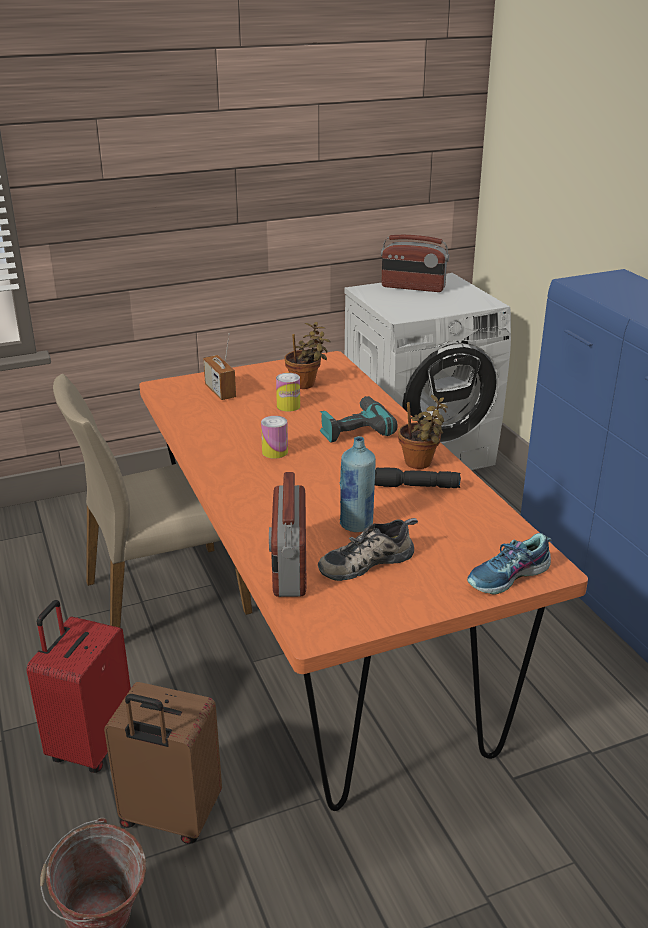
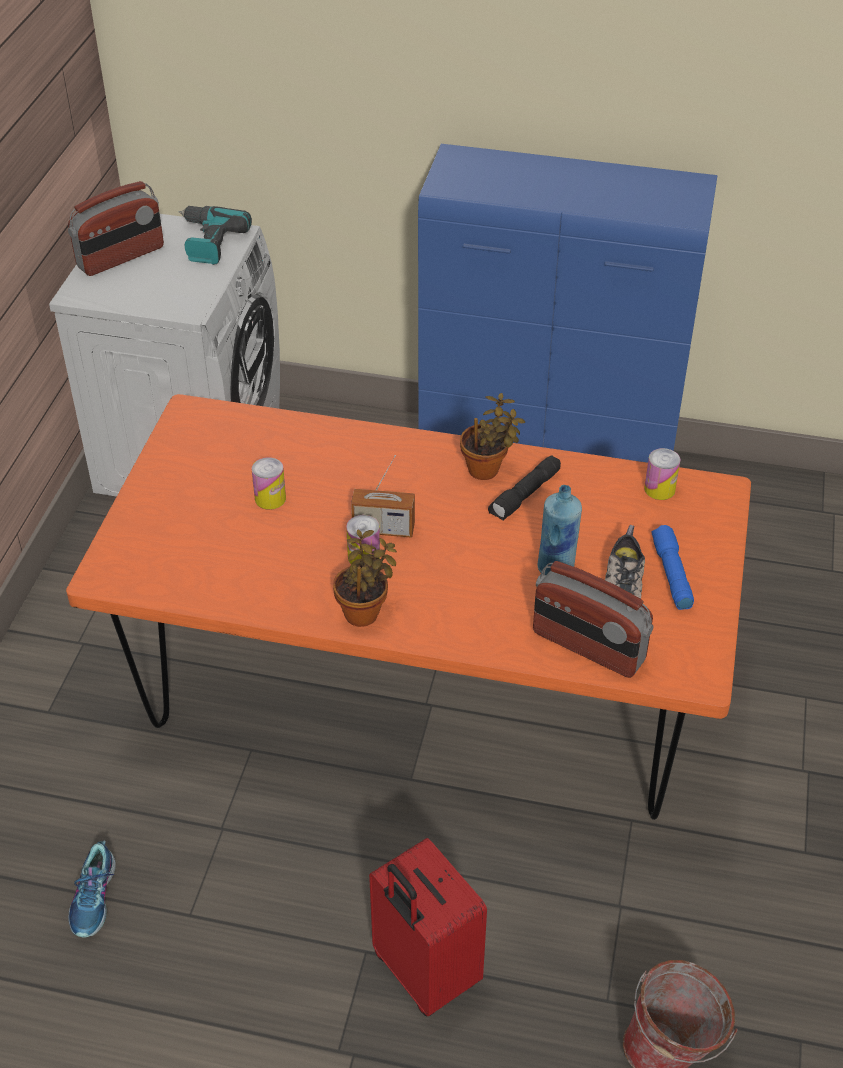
camera: 55 degrees left, 15 degrees up
beige chair [53,374,252,628] -> none
brown suitcase [104,682,222,844] -> none
radio [203,333,236,400] -> radio moved to [351,455,415,538]
potted plant [285,322,331,389] -> potted plant moved to [333,530,397,627]
power drill [320,396,398,443] -> power drill moved to [179,206,252,265]
shoe [467,533,552,595] -> shoe moved to [68,840,116,937]
none -> can [644,448,681,500]
none -> blue flashlight [652,525,694,610]

